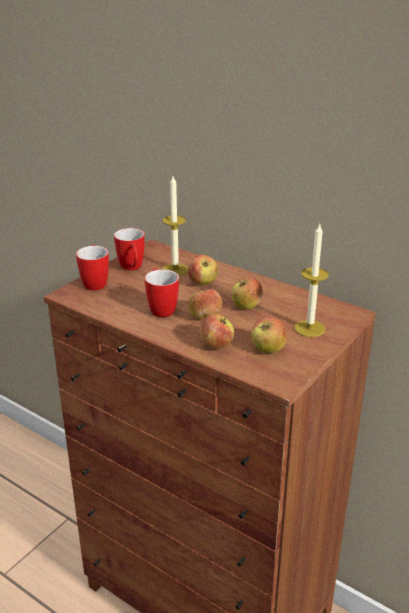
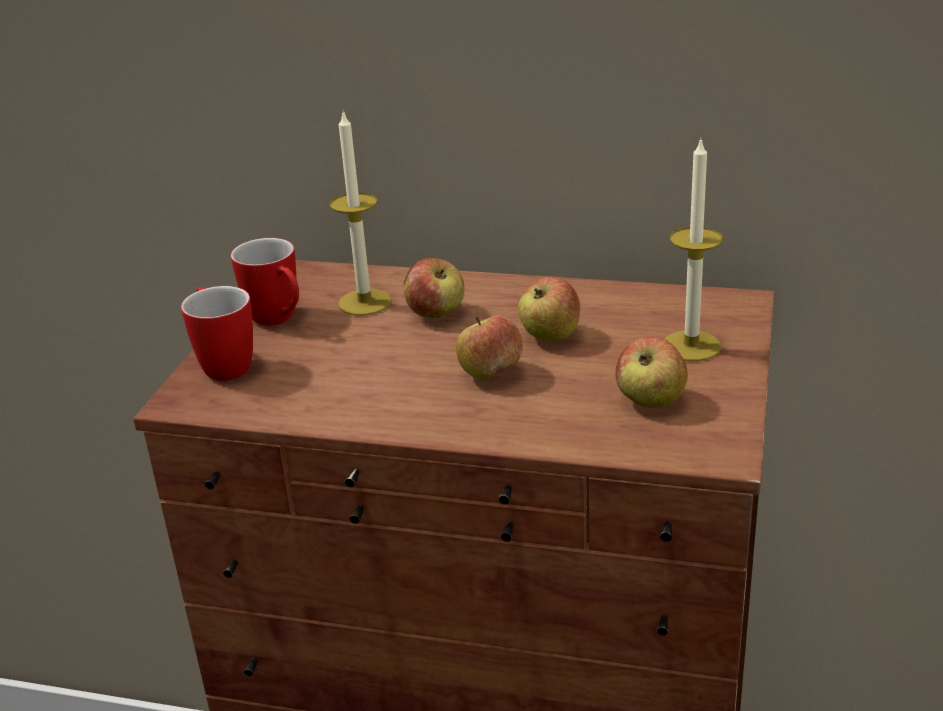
camera: 20 degrees left, 0 degrees up
mug [145,268,179,317] -> none
apple [200,314,234,349] -> none

